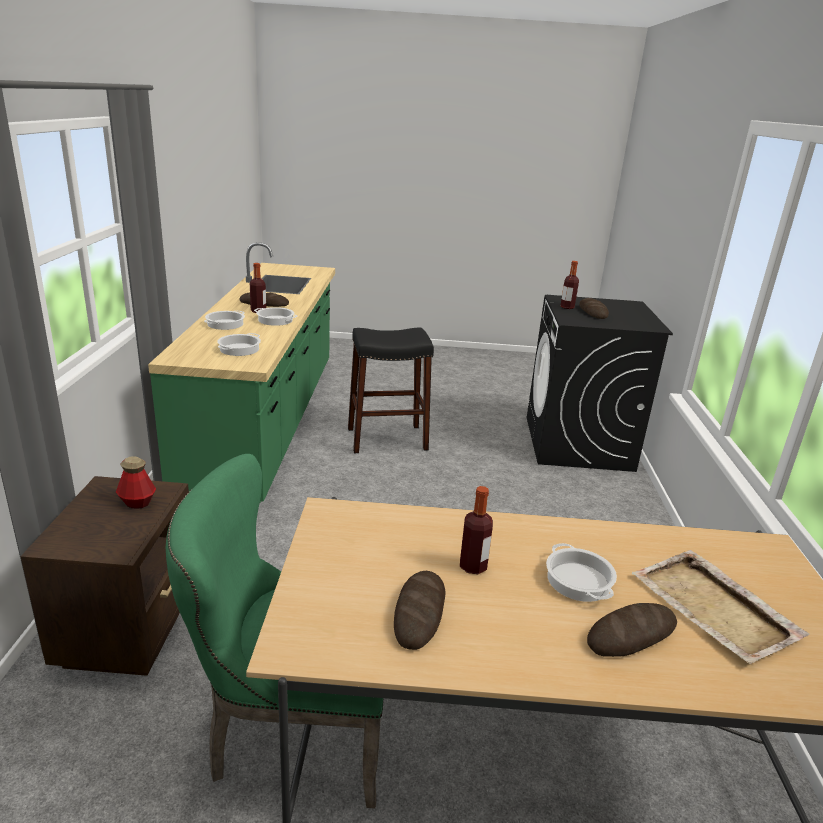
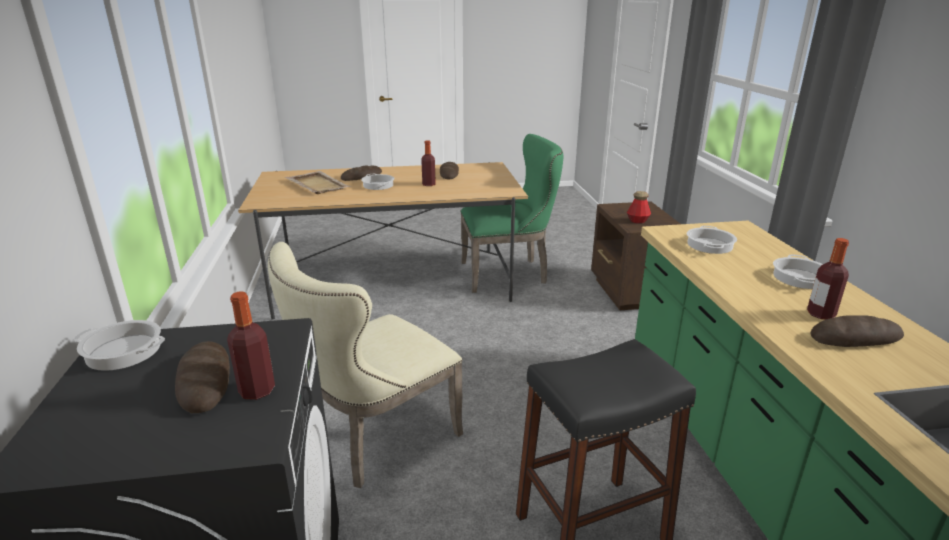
camera: 170 degrees right, 0 degrees up
cooking pot [254,307,298,326] -> cooking pot moved to [73,320,165,371]
none -> beige chair [268,242,463,488]

